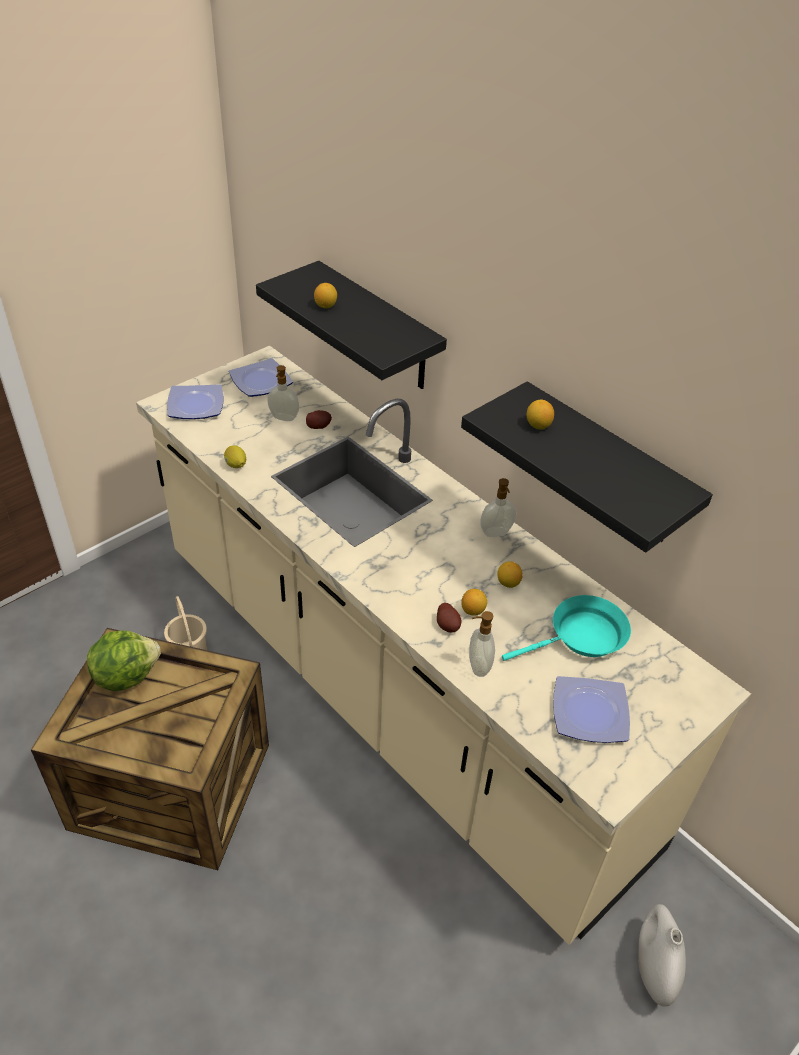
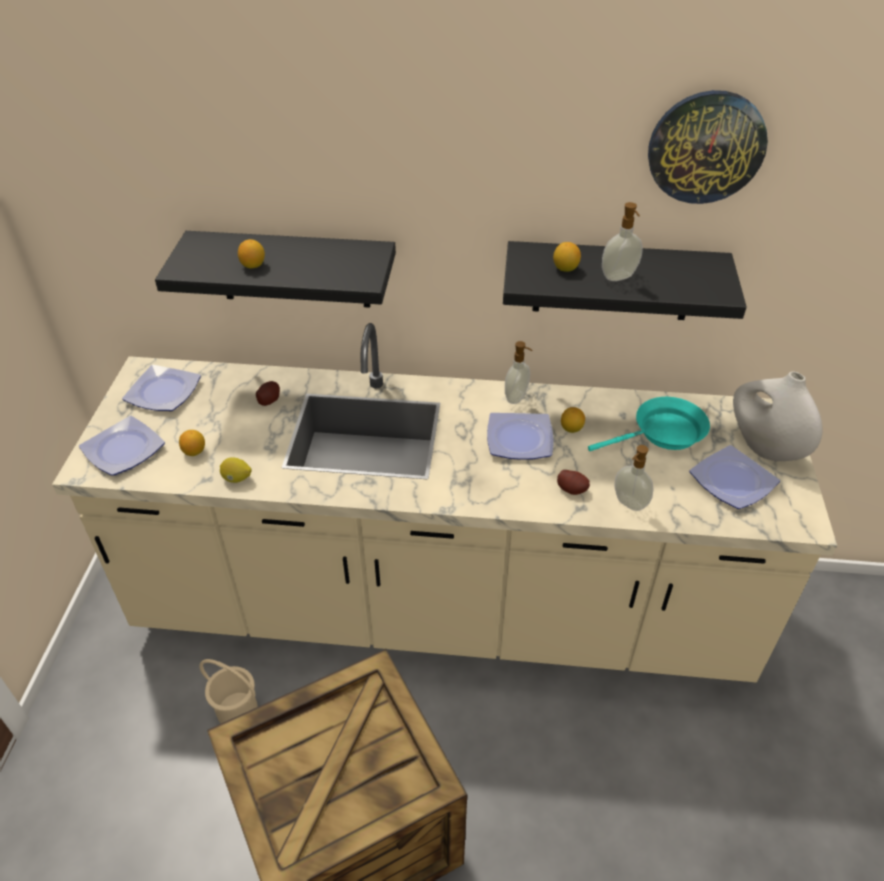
camera: 40 degrees left, 0 degrees up
lettuce [87,630,161,691] -> none
soap dispenser [267,365,299,421] -> soap dispenser moved to [602,202,643,281]
lemon [461,589,487,616] -> lemon moved to [179,430,205,456]
turquoise frying pan [502,595,631,661] -> turquoise frying pan turned 45 degrees clockwise [588,397,710,451]
white vase [638,904,686,1007] -> white vase moved to [733,371,823,461]
none -> plate [487,413,554,460]
none -> wall clock [648,90,768,204]

